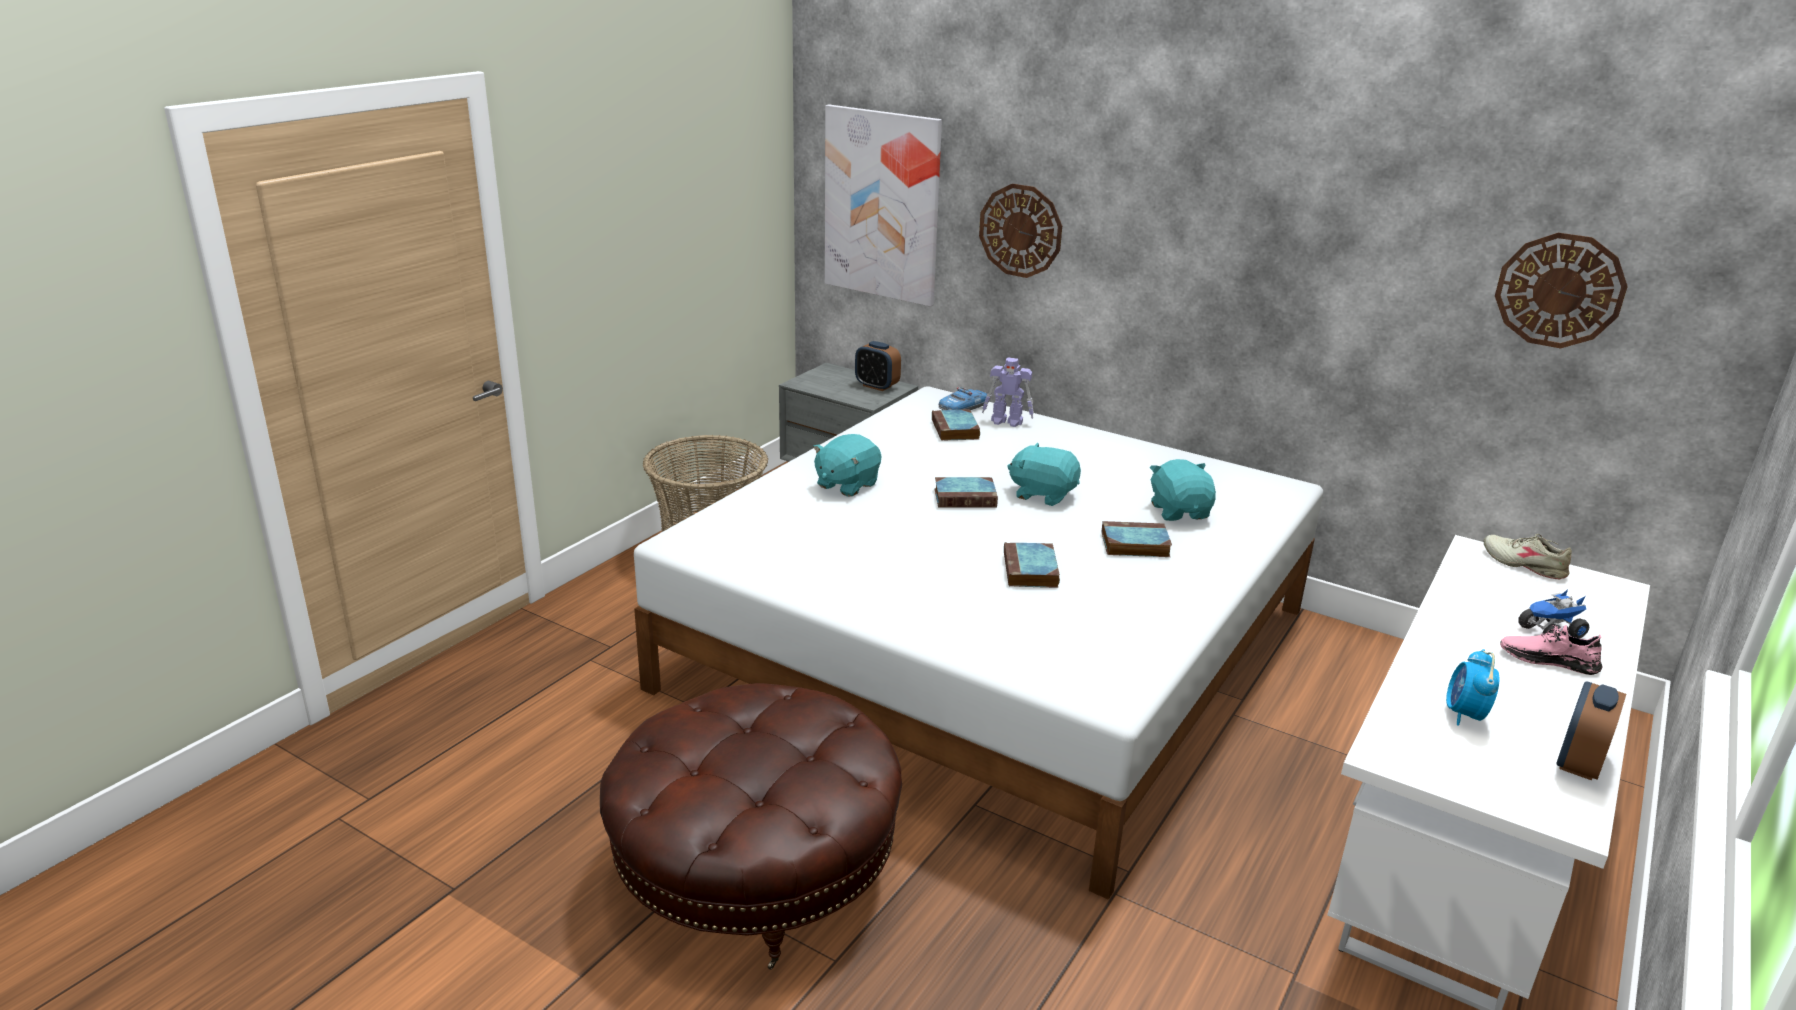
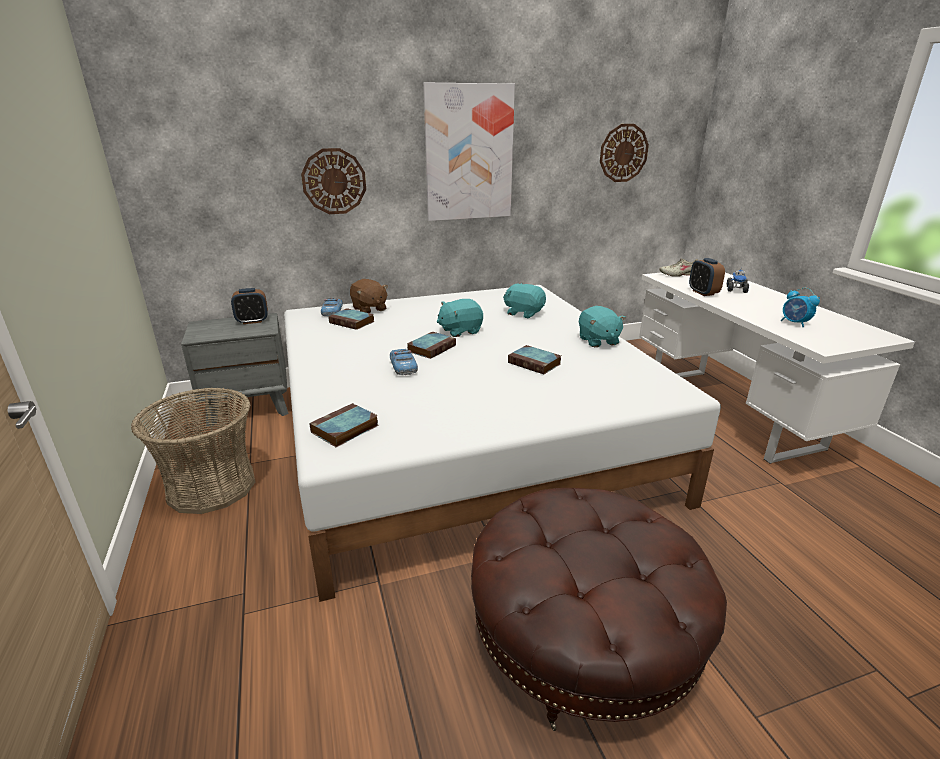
camera: 50 degrees left, 0 degrees up
turquoise plush toy [813,434,881,497] -> turquoise plush toy moved to [579,306,626,347]
picture [825,105,942,307] -> picture moved to [423,83,515,221]
toy robot [982,357,1034,427] -> brown plush toy [350,279,388,313]
book [1101,521,1172,557] -> book moved to [309,403,378,447]
pink shoe [1500,625,1602,675] -> none
alarm clock [1556,681,1626,781] -> alarm clock moved to [689,258,725,296]
none -> toy car [390,349,418,375]

